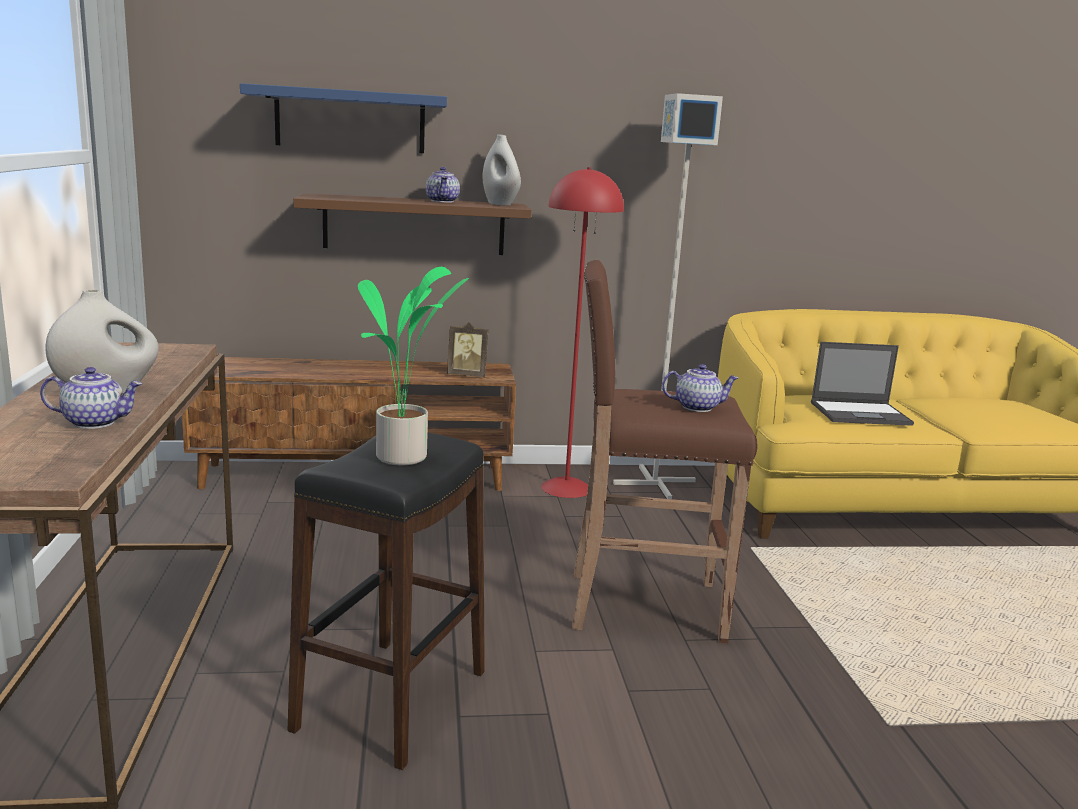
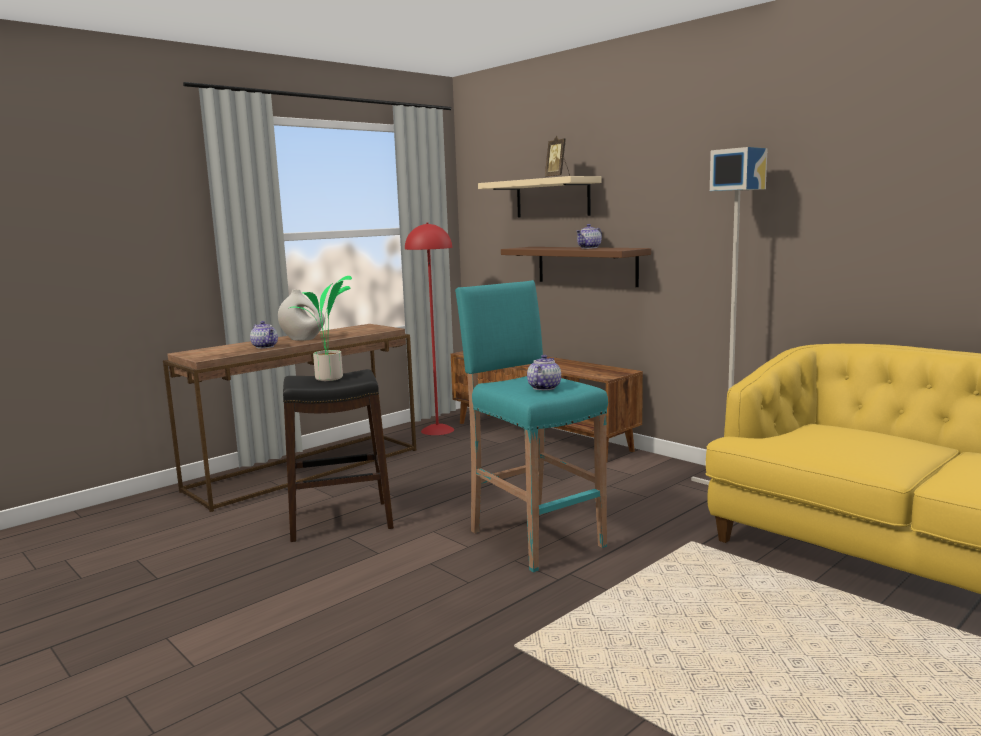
camera: 55 degrees right, 5 degrees down
blue shelf [240,83,447,153] -> beige shelf [478,176,602,218]
picture frame [447,322,488,377] -> picture frame moved to [545,136,570,177]
white vase [483,135,521,206] -> none
red floor lamp [541,167,624,498] -> red floor lamp moved to [405,223,454,435]
brown stool [572,260,757,643] -> turquoise stool [455,280,608,573]
teapot [662,364,738,412] -> teapot turned 120 degrees counterclockwise [527,355,561,390]
laptop [811,342,914,426] -> none

